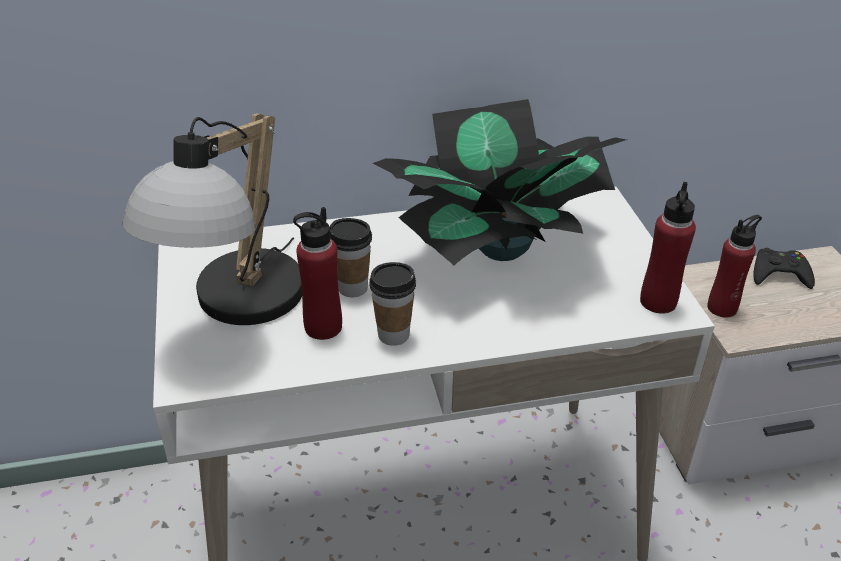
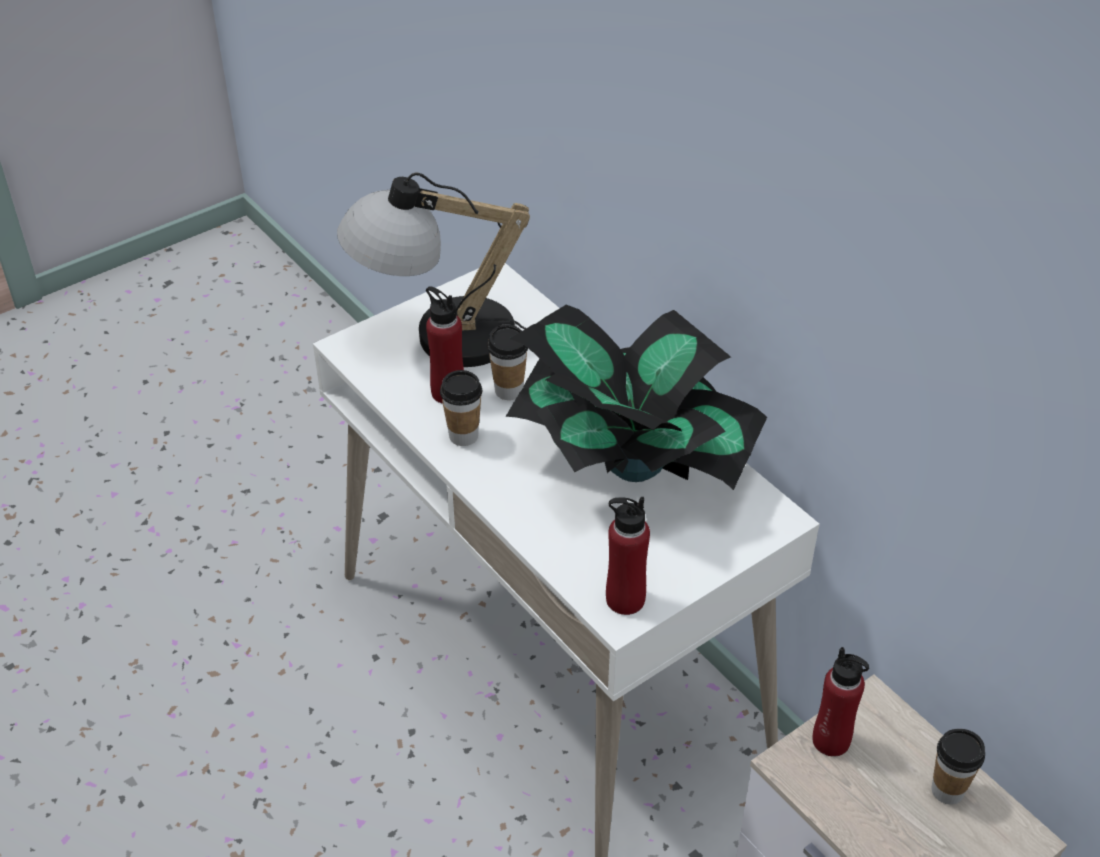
camera: 65 degrees right, 5 degrees up
black game controller [753,248,815,289] -> cup [932,729,985,805]

